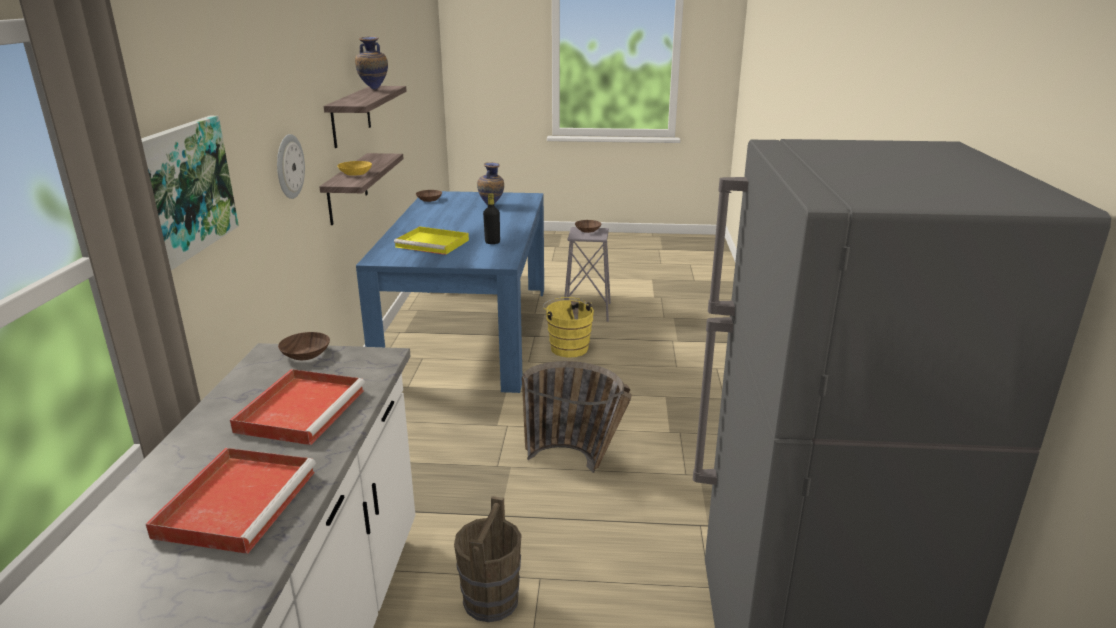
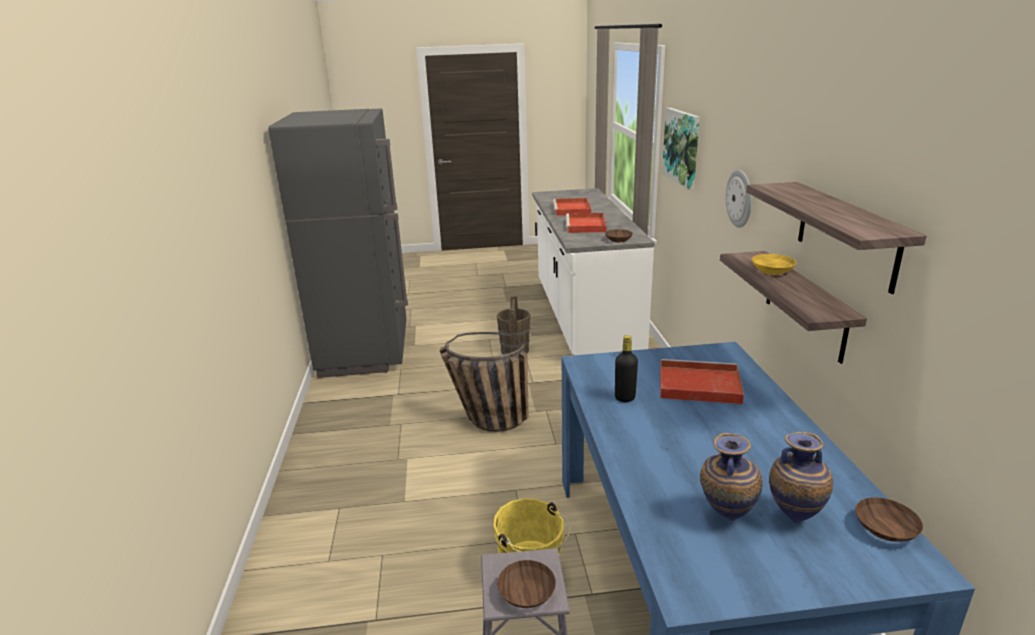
camera: 170 degrees right, 0 degrees up
vase [355,36,388,90] -> vase moved to [769,432,833,523]
yellow tray [394,226,469,255] -> red tray [660,359,744,404]

